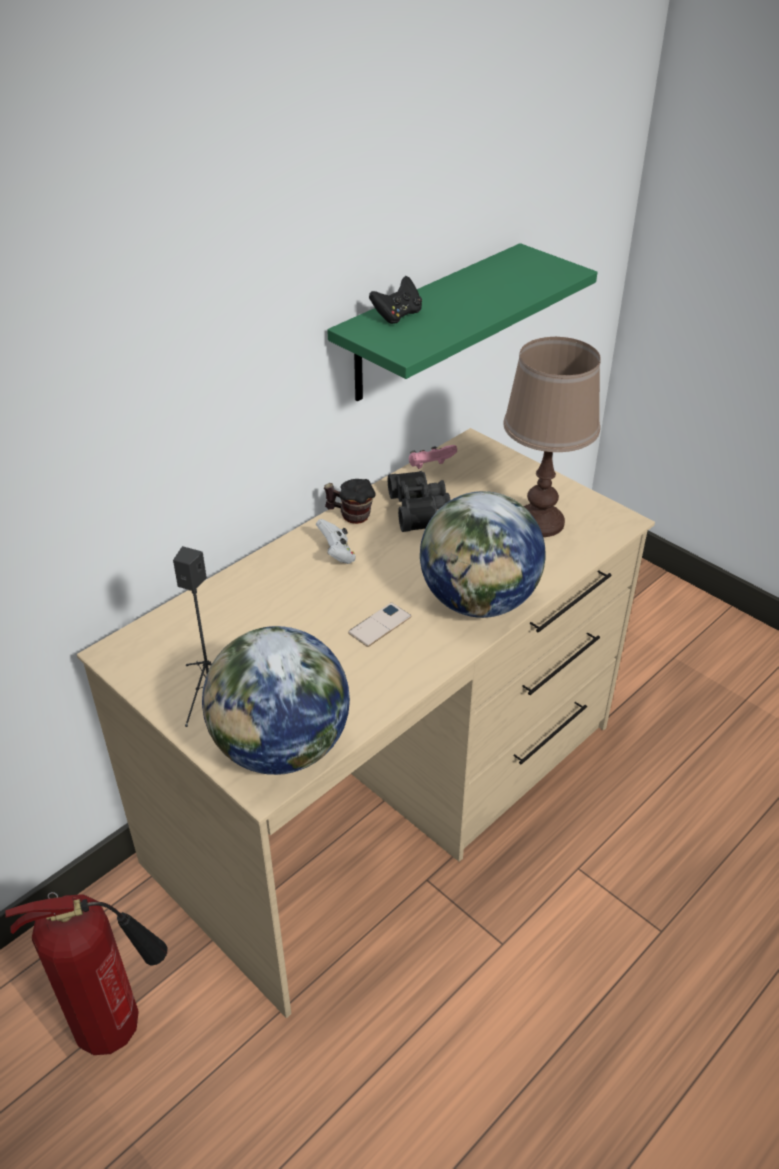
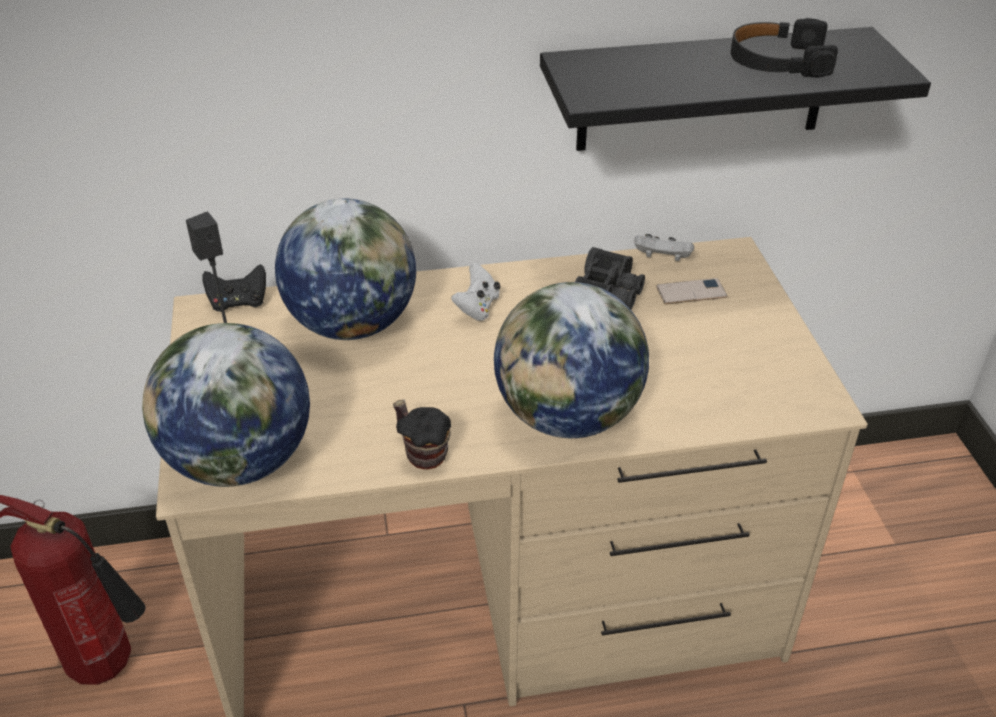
camera: 35 degrees right, 0 degrees up
mug [324,479,375,524] -> mug moved to [393,400,451,470]
green shelf [327,243,598,402] -> black shelf [540,27,931,151]
phone [348,603,411,647] -> phone moved to [656,278,727,304]
black game controller [369,276,422,324] -> black game controller moved to [202,264,266,312]
pink game controller [409,445,457,469] -> white game controller [634,234,694,261]
brown table lamp [503,337,601,537] -> none
none -> globe [275,198,416,340]
none -> black headphones [731,18,838,78]

